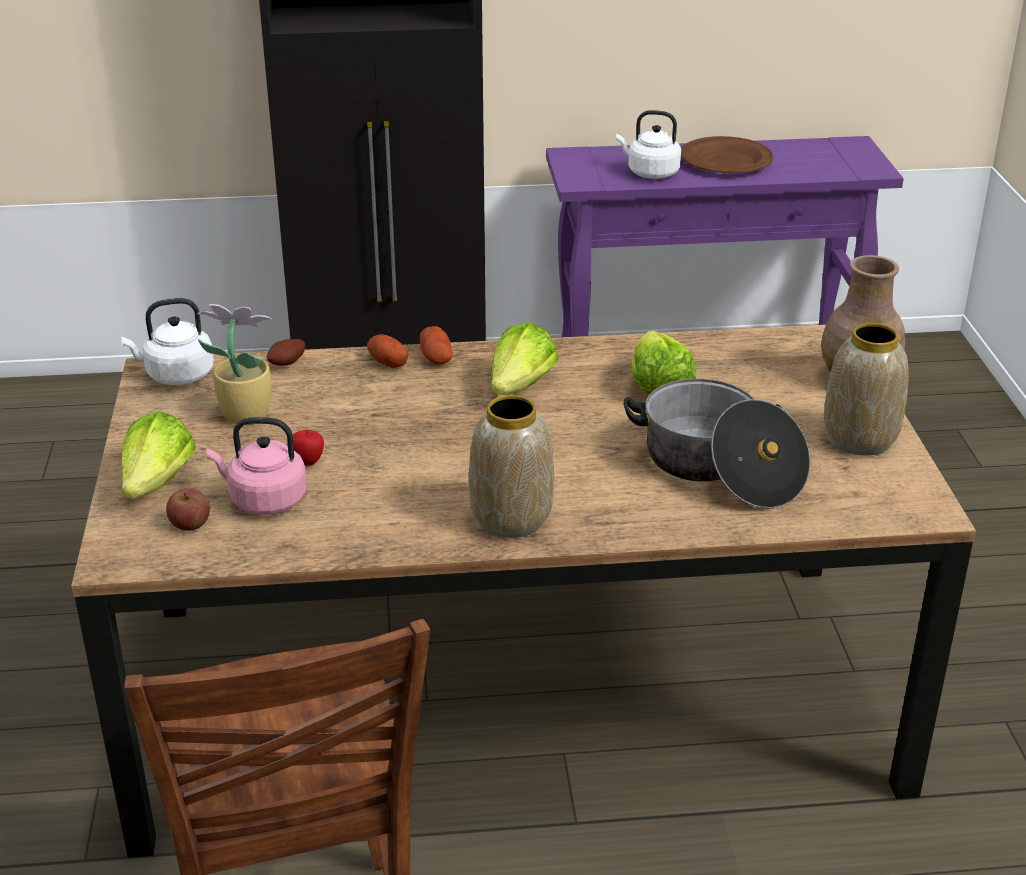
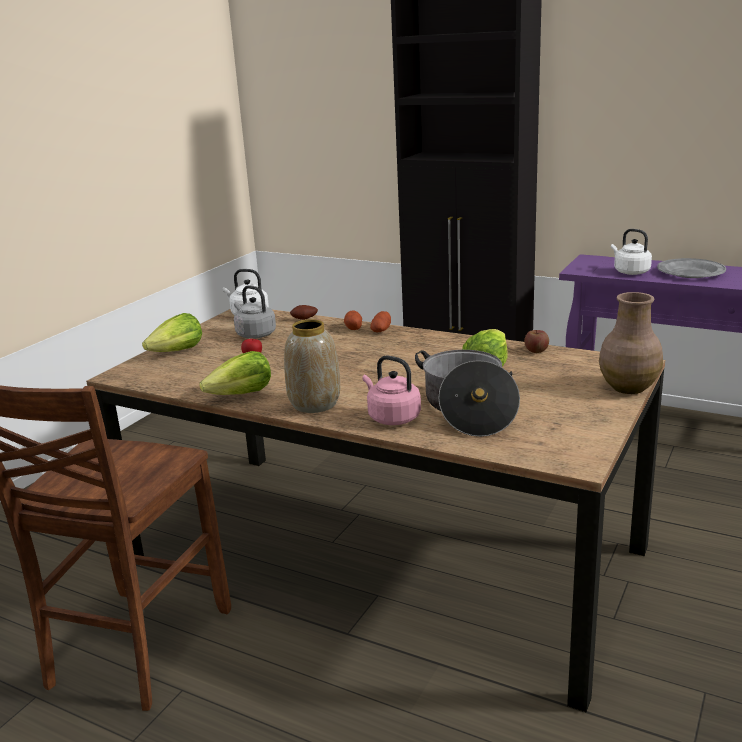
camera: 35 degrees right, 10 degrees down
apple [166,488,210,531] -> apple moved to [524,330,549,353]
potted plant [197,304,272,424] -> grey kettle [234,285,276,339]
pink kettle [206,417,307,515] -> pink kettle moved to [363,355,421,425]
lettuce [491,322,559,395] -> lettuce moved to [199,351,271,395]
brown plate [681,136,773,173] -> grey plate [657,258,726,278]
vase [824,323,909,456] -> none

